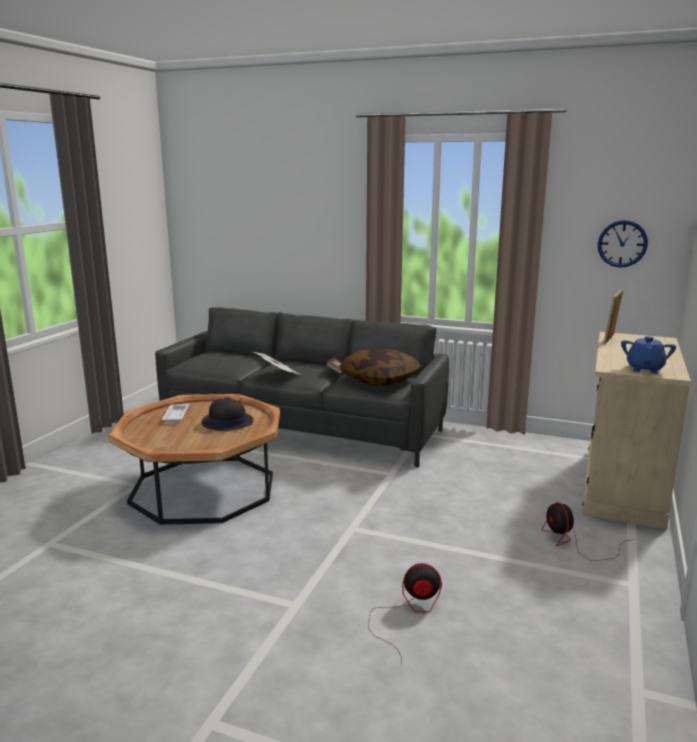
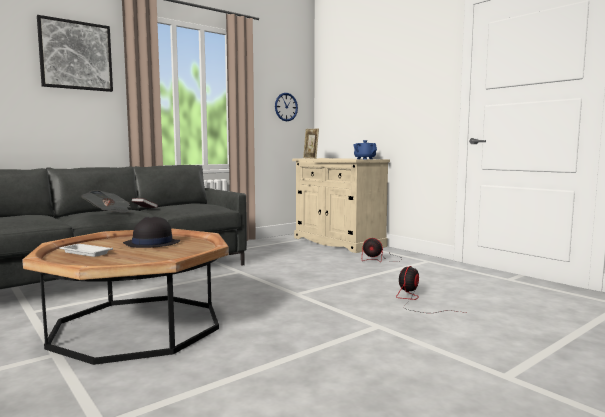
camera: 60 degrees left, 10 degrees down
pillow [339,348,421,385] -> none
none -> picture [37,15,113,92]

